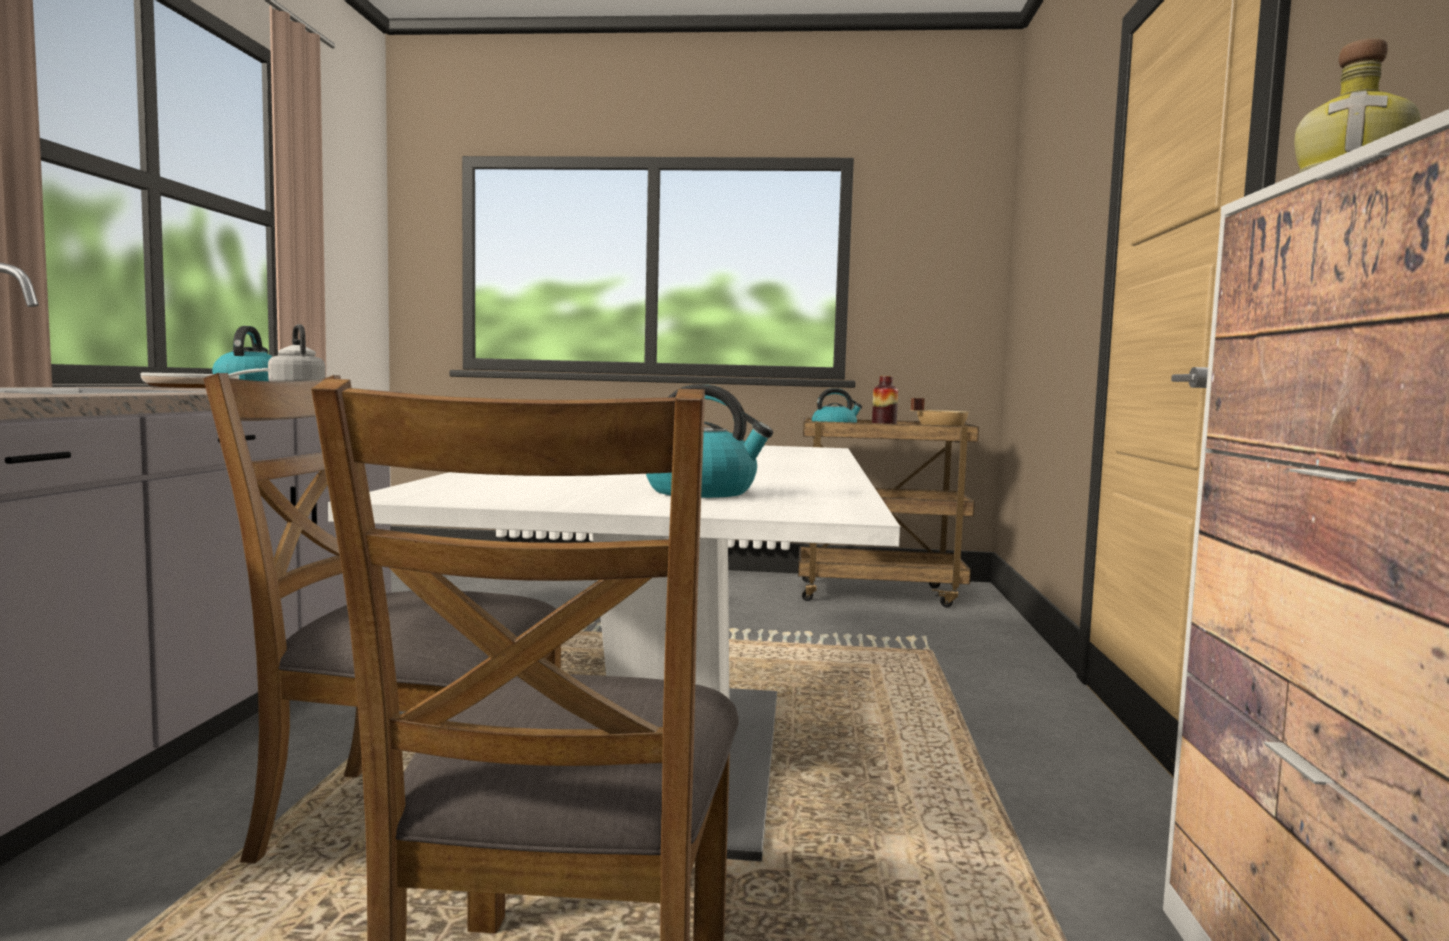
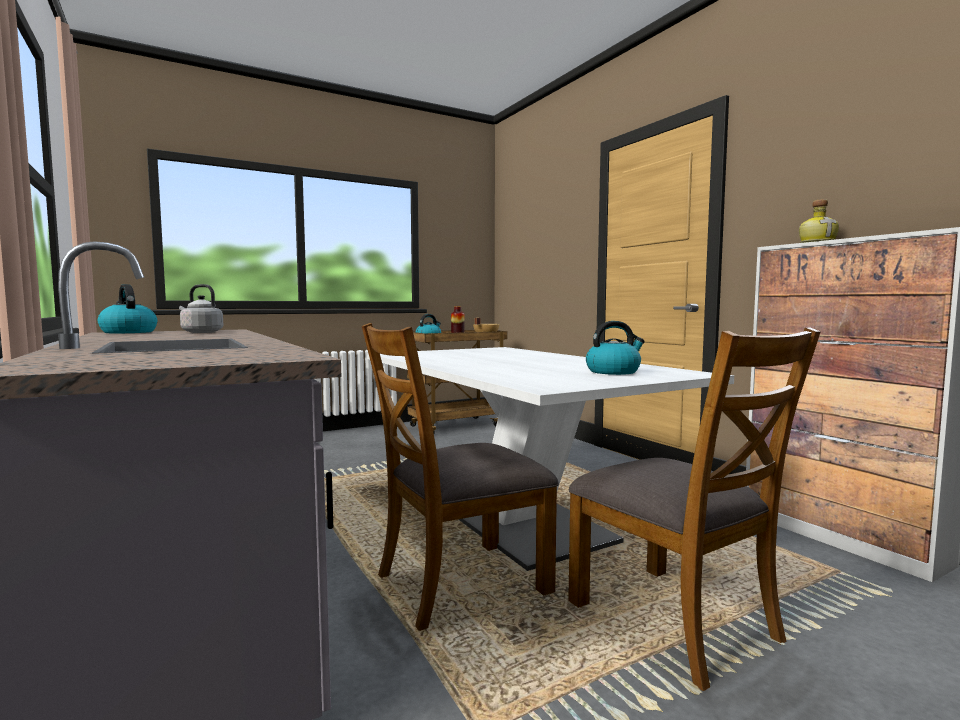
camera: 35 degrees left, 0 degrees up
frying pan [140,368,270,388] -> none

